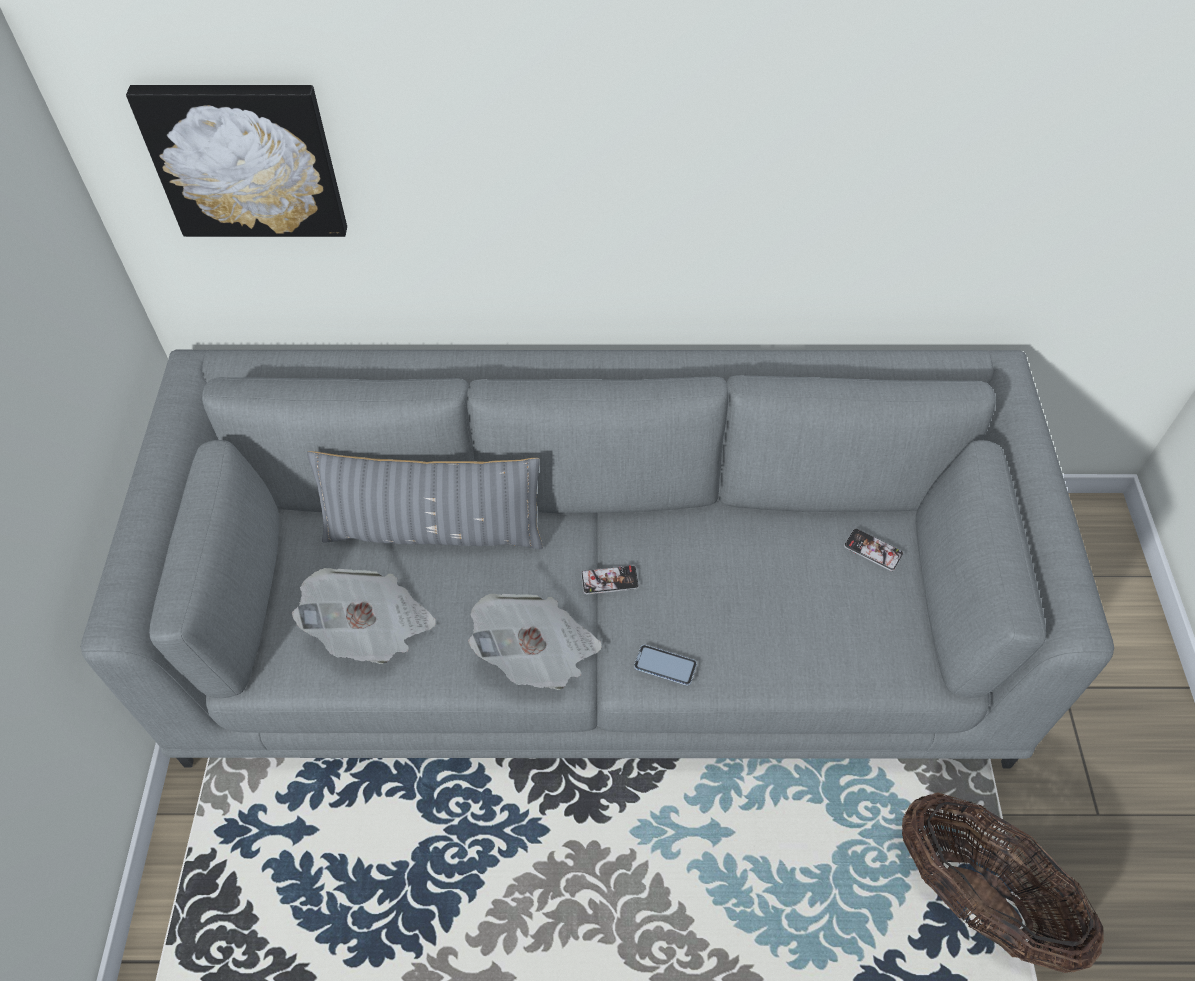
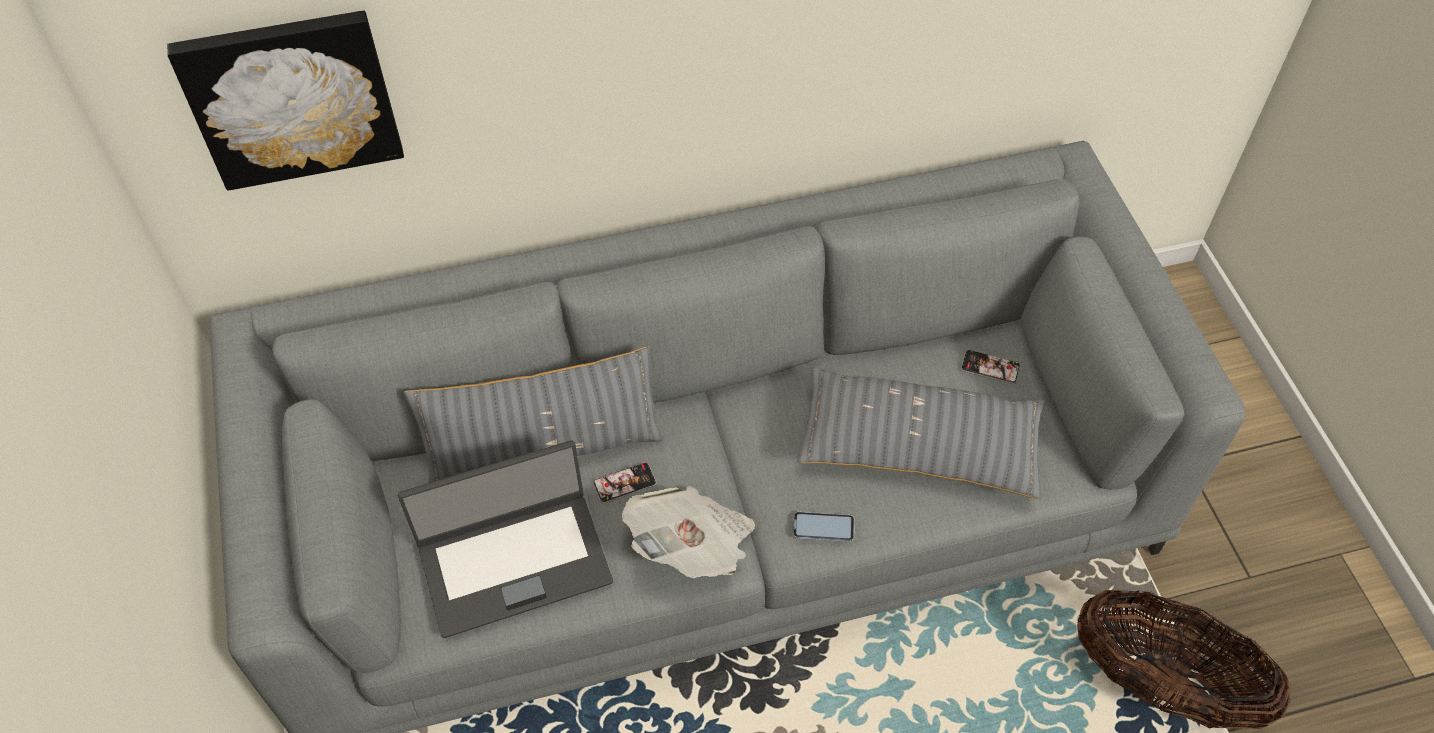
camera: 15 degrees left, 0 degrees up
newspaper [292,568,436,664] -> laptop [398,440,613,638]
phone [581,565,639,594] -> phone moved to [593,463,657,503]
none -> grey pillow [797,367,1045,499]

